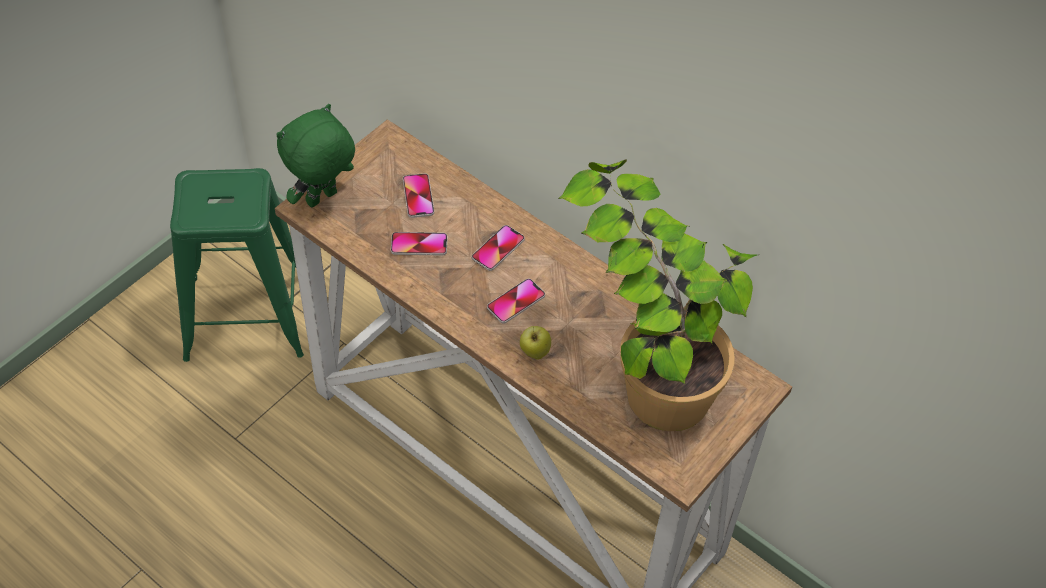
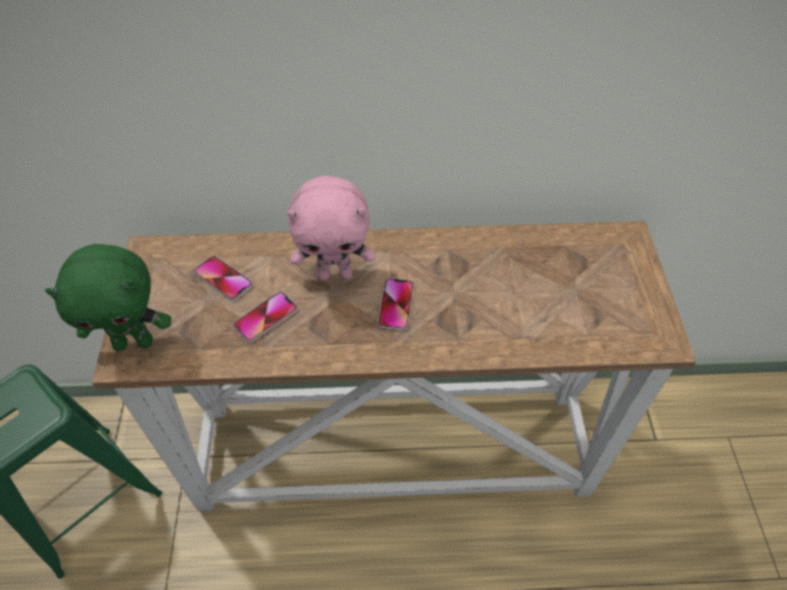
camera: 40 degrees left, 0 degrees up
green plush toy [276,104,355,207] -> green plush toy turned 105 degrees counterclockwise [45,244,171,351]
phone [472,225,525,271] -> pink plush toy [287,175,376,281]
apple [520,326,551,360] -> none
potted plant [558,159,757,431] -> none

